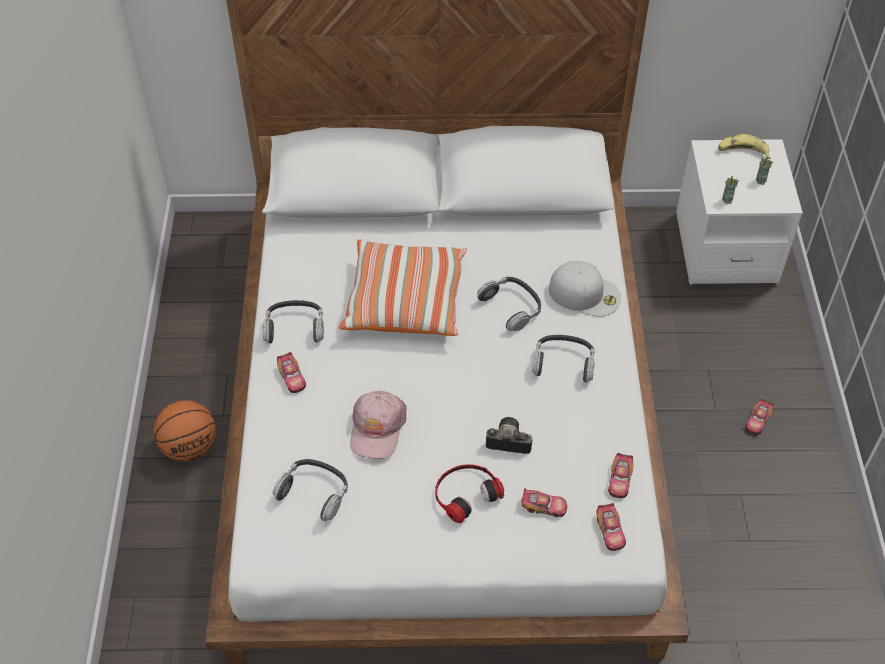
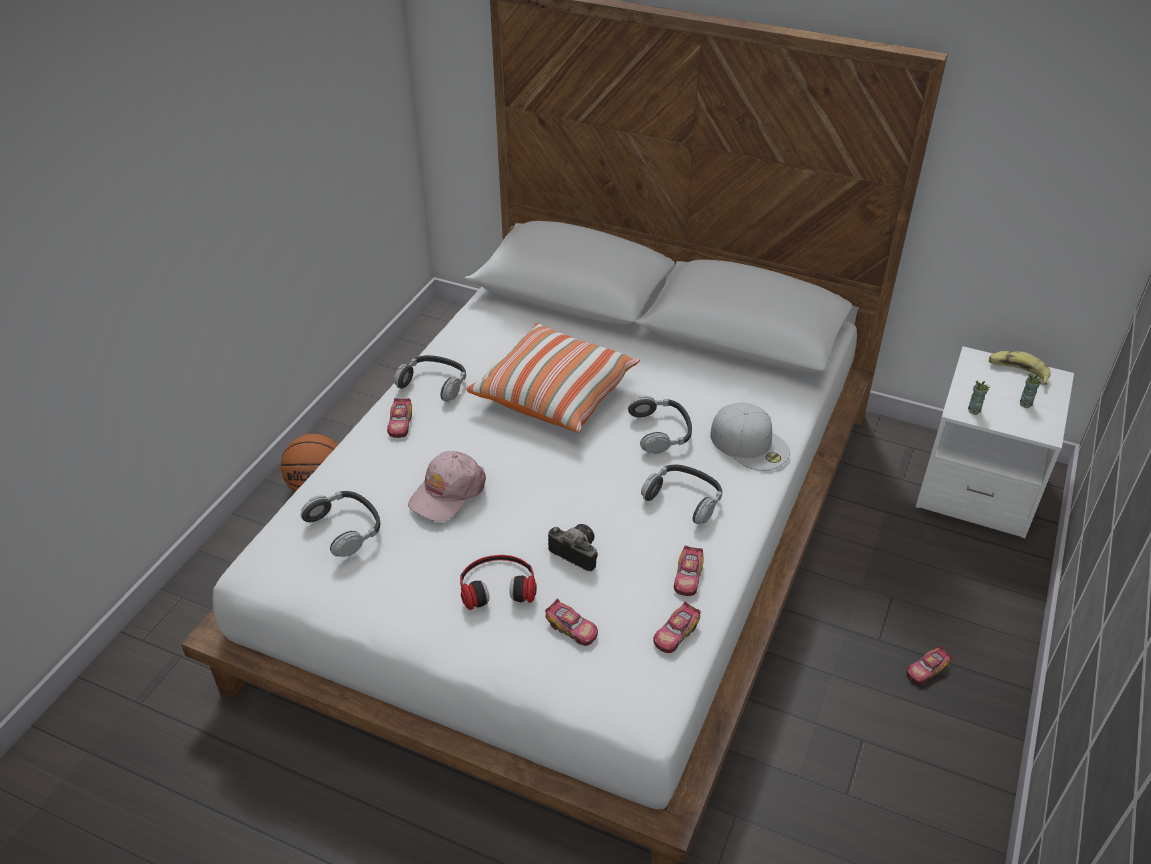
camera: 25 degrees right, 10 degrees down
toy car [597,503,626,551] -> toy car moved to [674,545,704,596]

